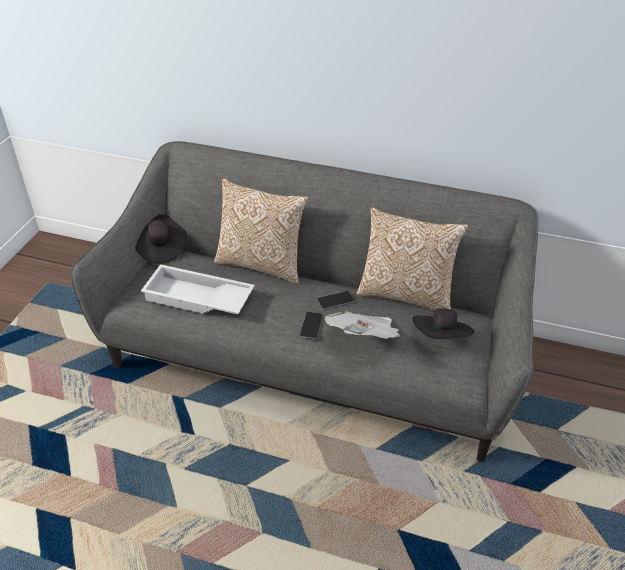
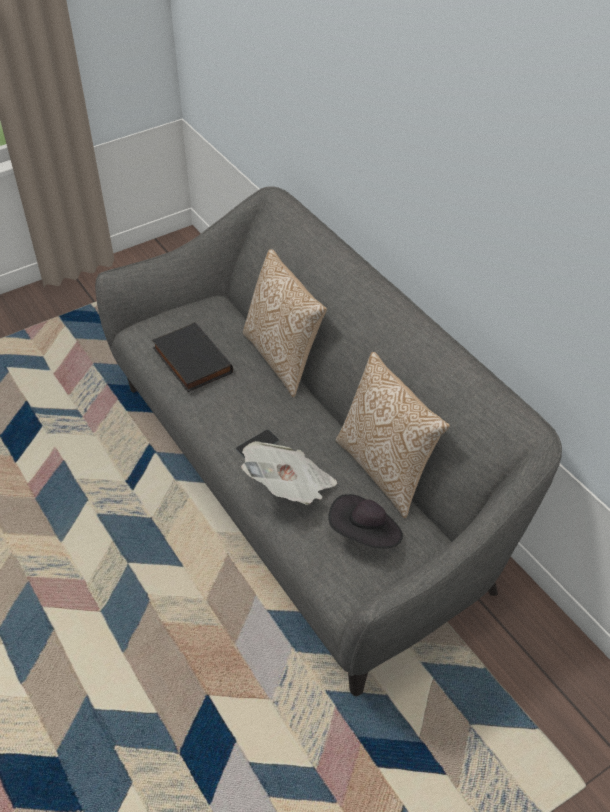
camera: 40 degrees right, 5 degrees up
black hat [135,214,187,264] -> none
white tray [141,264,255,314] -> black book [152,322,233,392]
phone [317,291,354,309] -> none

